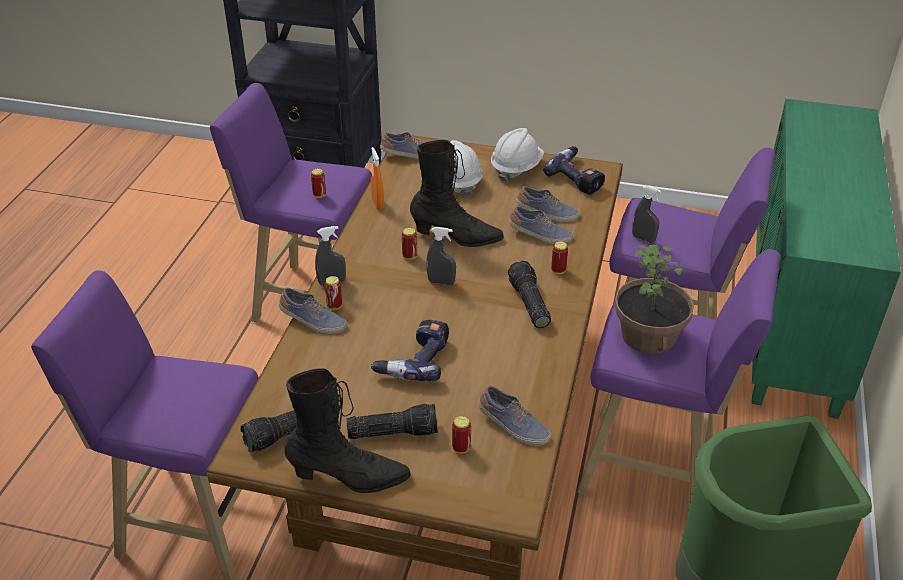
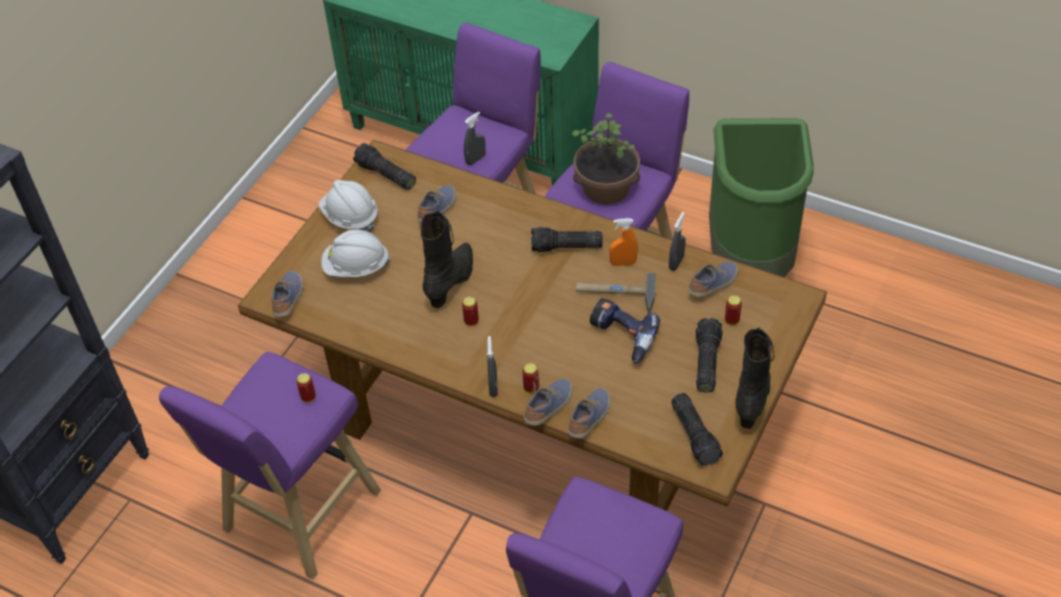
camera: 75 degrees left, 10 degrees up
orange spray bottle [371,147,384,210] -> orange spray bottle moved to [609,218,638,266]
grey spray bottle [426,227,456,285] -> grey spray bottle moved to [669,212,686,271]
shoe [509,206,573,244] -> shoe moved to [568,388,610,438]
power drill [543,146,605,195] -> flashlight [353,143,416,190]
can [551,241,568,274] -> none
none -> hammer [576,273,656,314]

